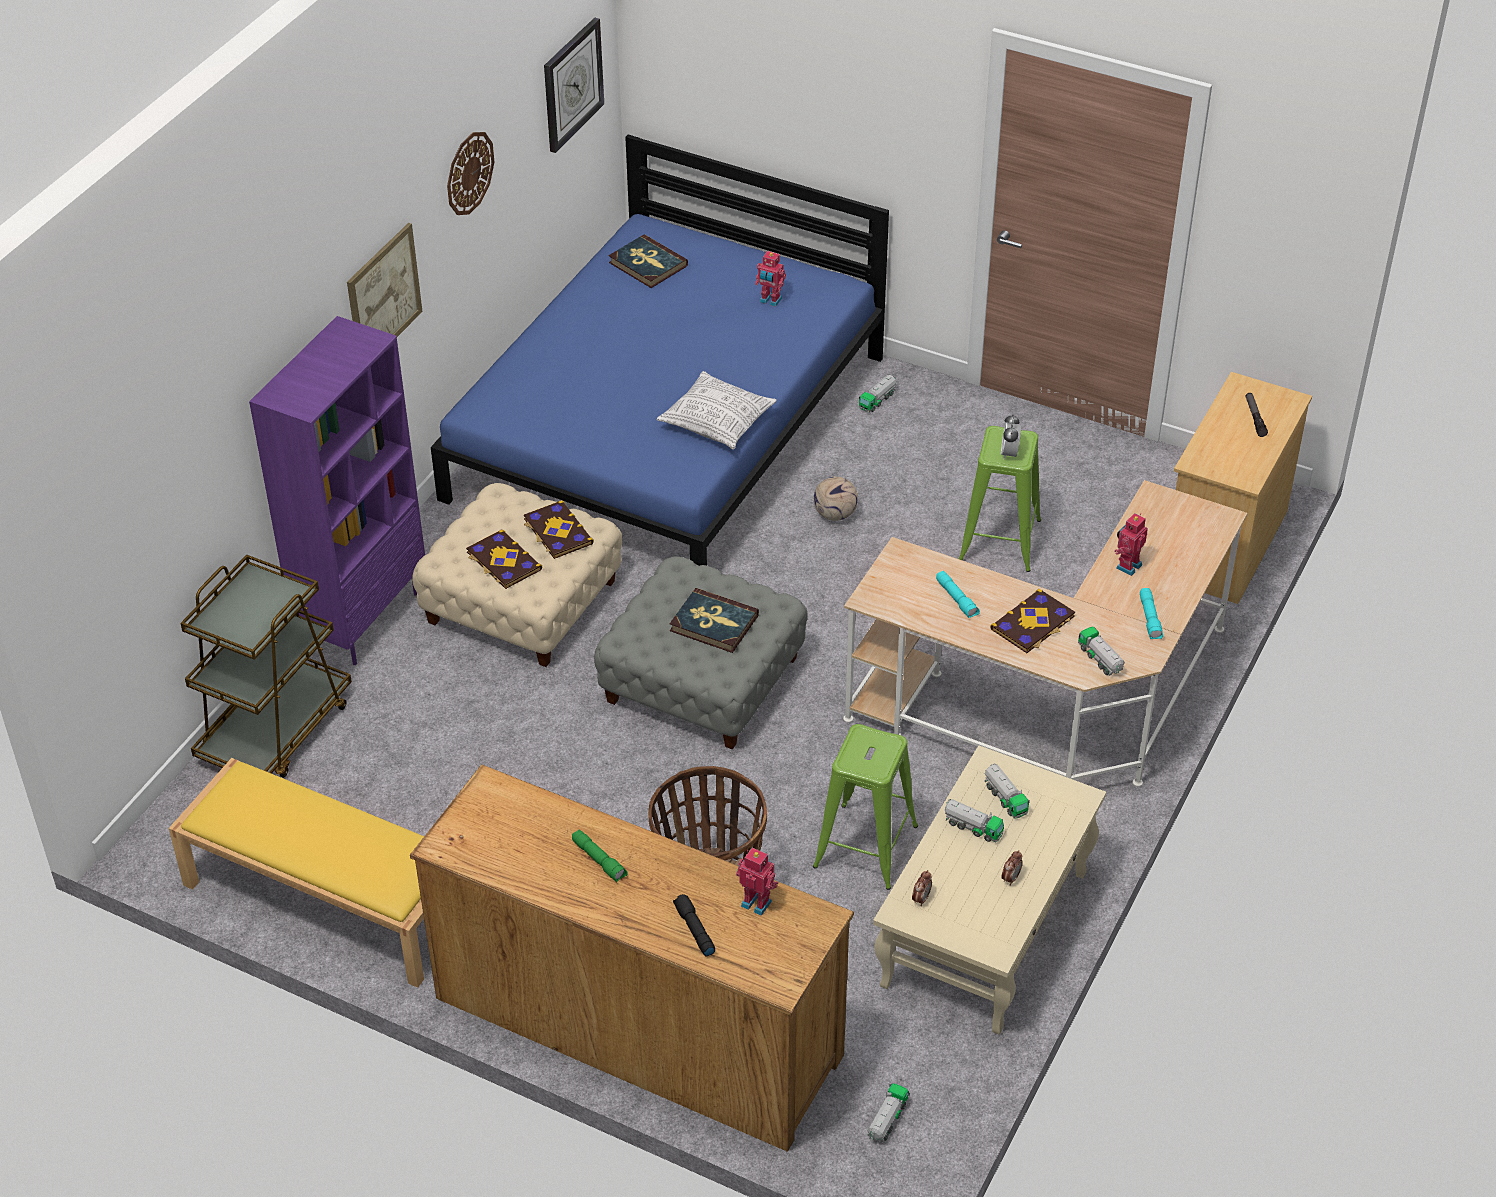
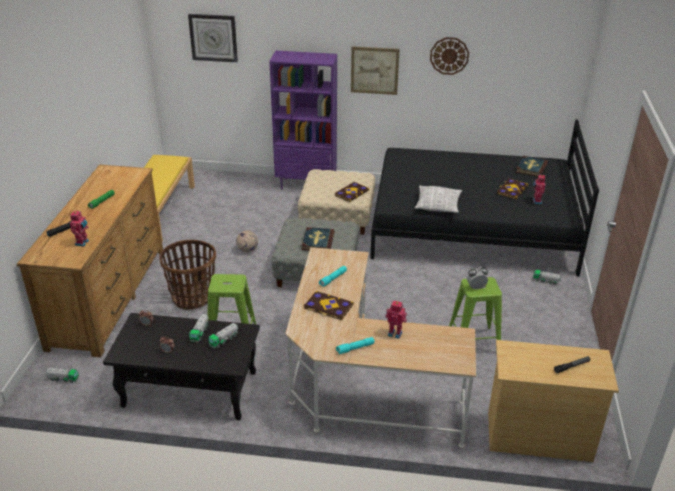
camera: 70 degrees right, 10 degrees down
brown cart [180,554,352,778] -> none
blue bed [431,135,889,566] -> black bed [370,119,599,276]
book [466,529,542,589] -> book moved to [497,179,528,199]
wall clock [544,17,604,153] -> wall clock moved to [188,14,238,62]
football [814,476,858,521] -> football moved to [236,231,258,252]
beige coffee table [873,745,1106,1035] -> black coffee table [103,313,260,420]
toy truck [1078,627,1125,676] -> none

